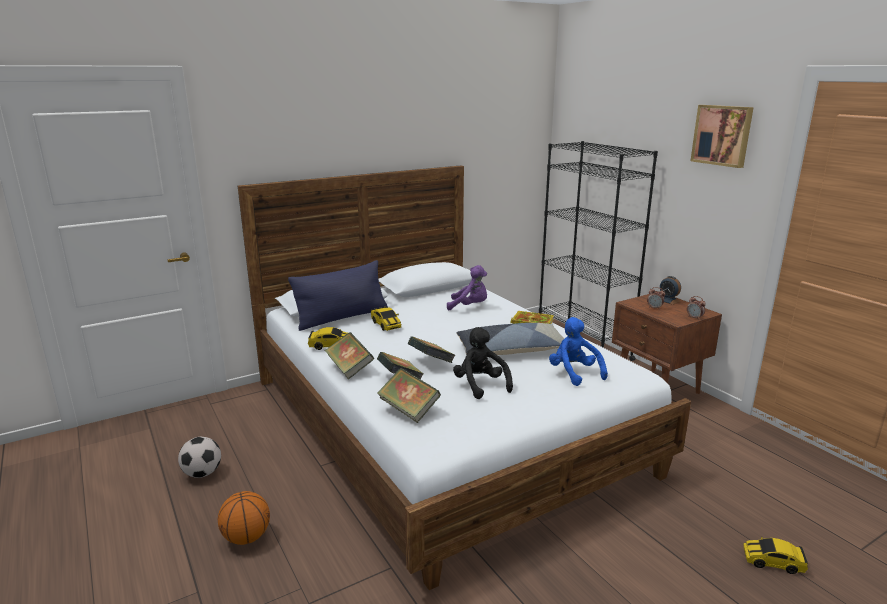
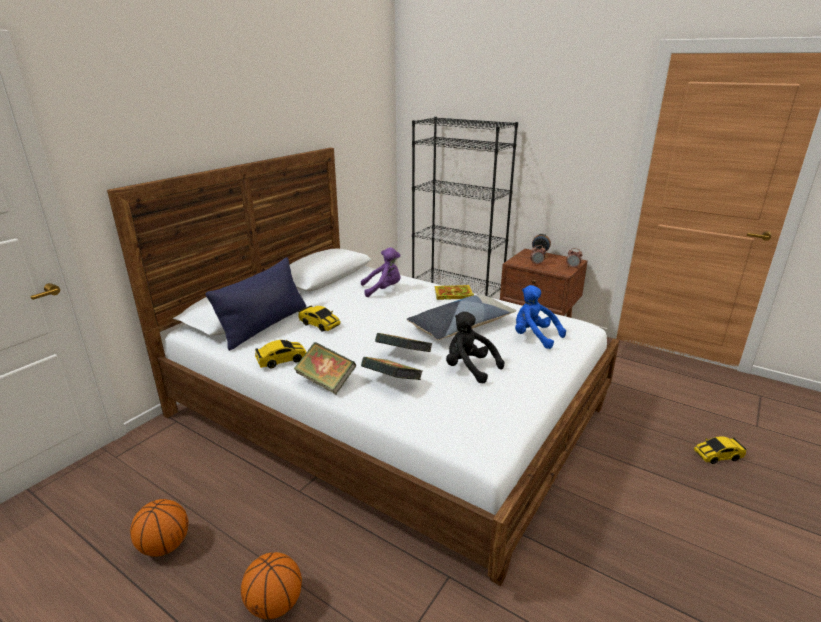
camera: 25 degrees left, 5 degrees up
football [178,437,221,478] -> basketball [130,499,189,557]
book [378,368,441,423] -> none
picture [690,105,754,168] -> none

